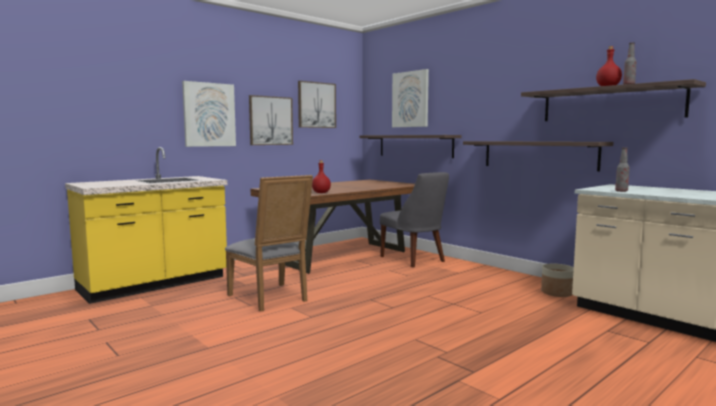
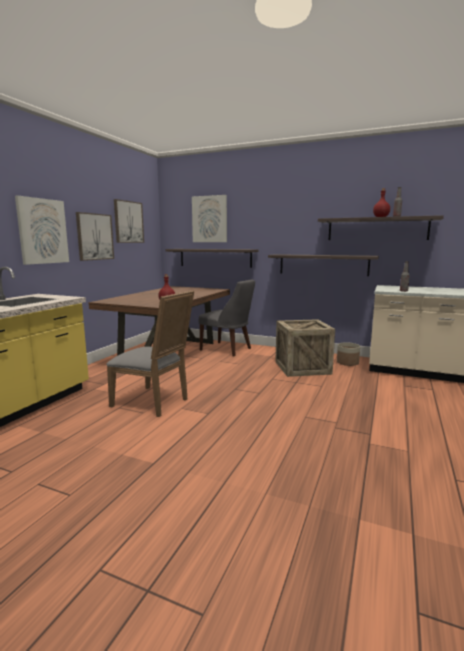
camera: 25 degrees left, 5 degrees up
none -> crate [275,319,335,377]

